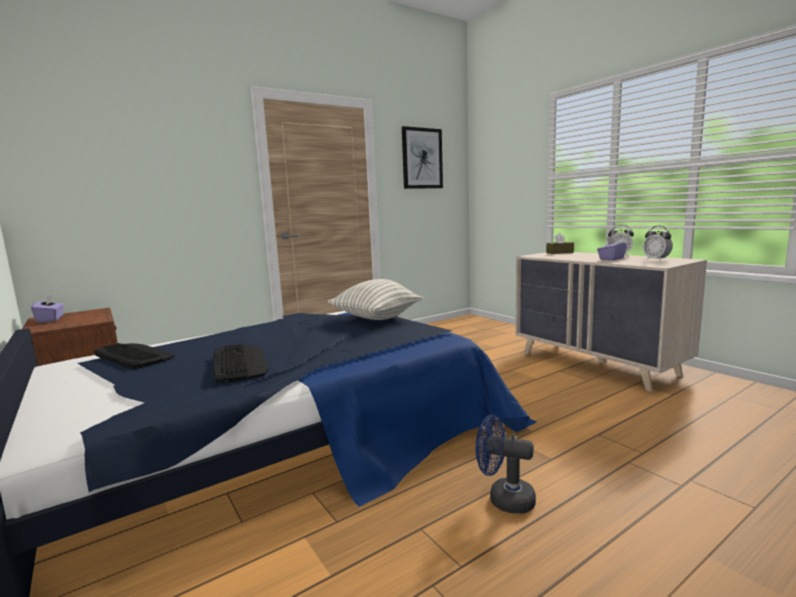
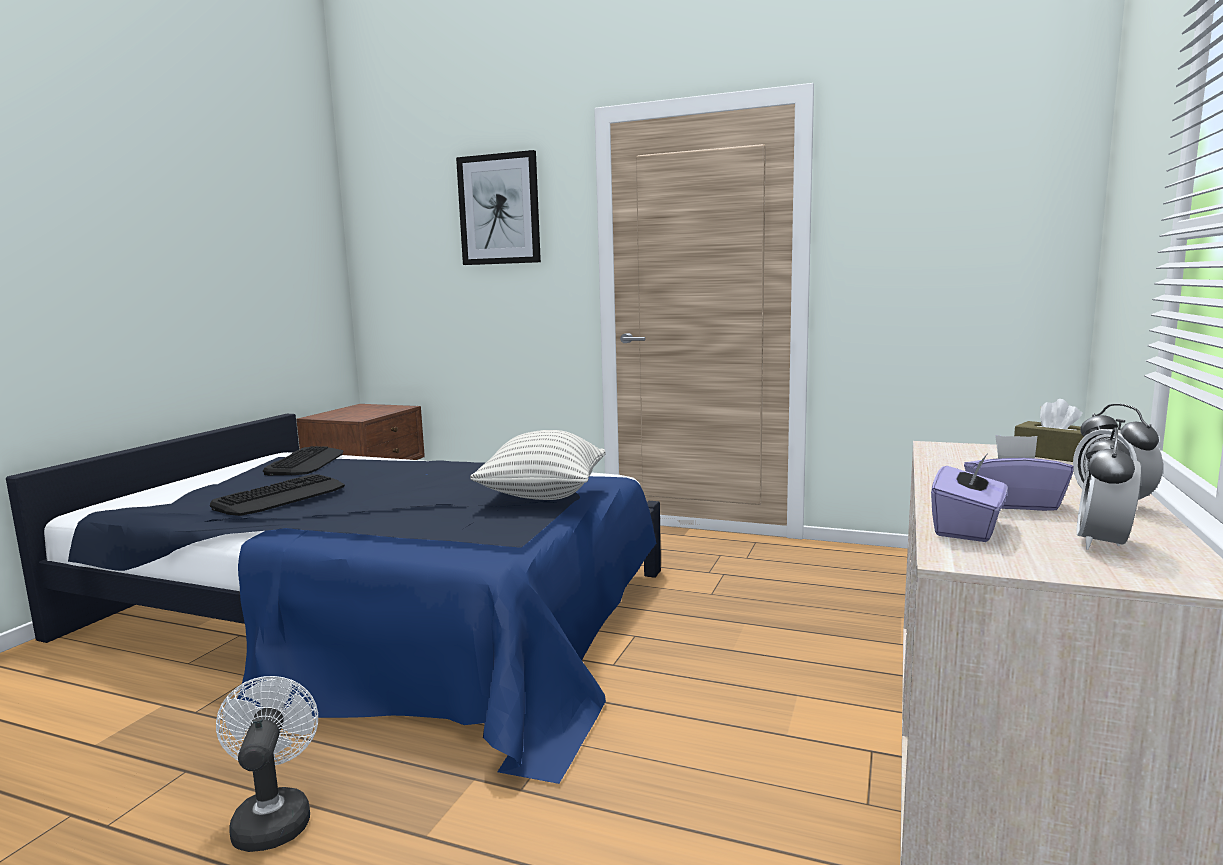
camera: 55 degrees right, 0 degrees up
purple tissue box [31,294,64,323] -> purple tissue box moved to [931,454,1008,542]
picture [402,126,443,189] -> picture moved to [456,150,541,265]
blue fan [476,414,536,514] -> white fan [216,676,318,852]

